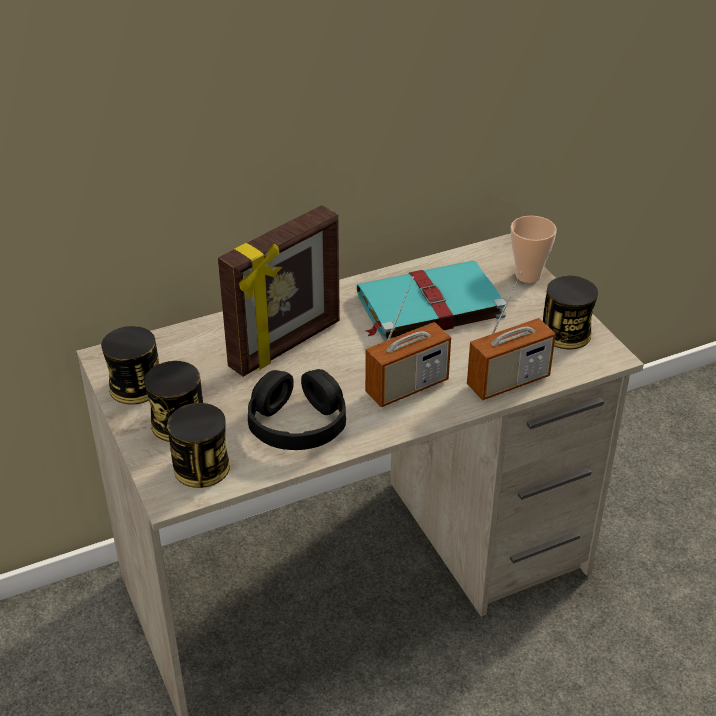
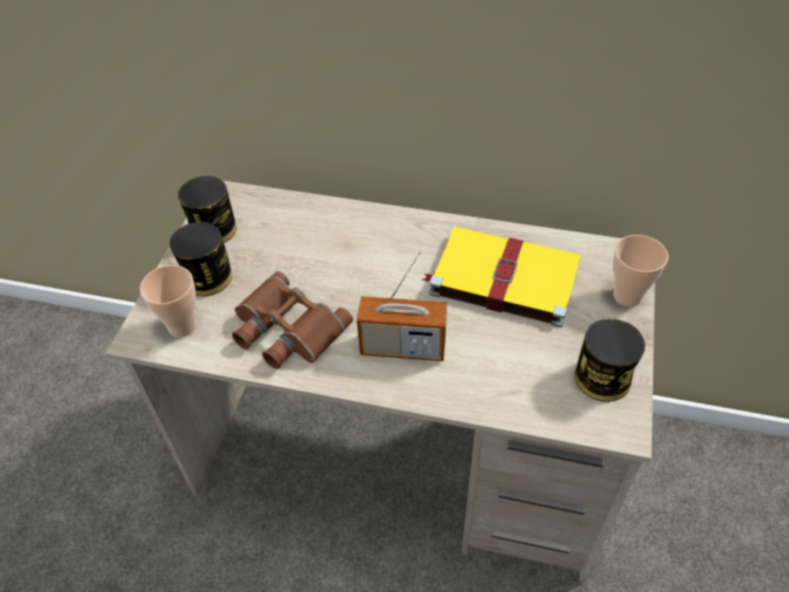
camera: 40 degrees right, 10 degrees up
can [167,403,230,488] -> cup [140,265,197,337]
picture frame [218,205,340,377] -> none
black headphones [248,369,346,450] -> brown binoculars [232,271,353,369]
turquoise book [357,260,506,342] -> yellow book [422,226,581,328]
radio [467,272,556,400] -> none

